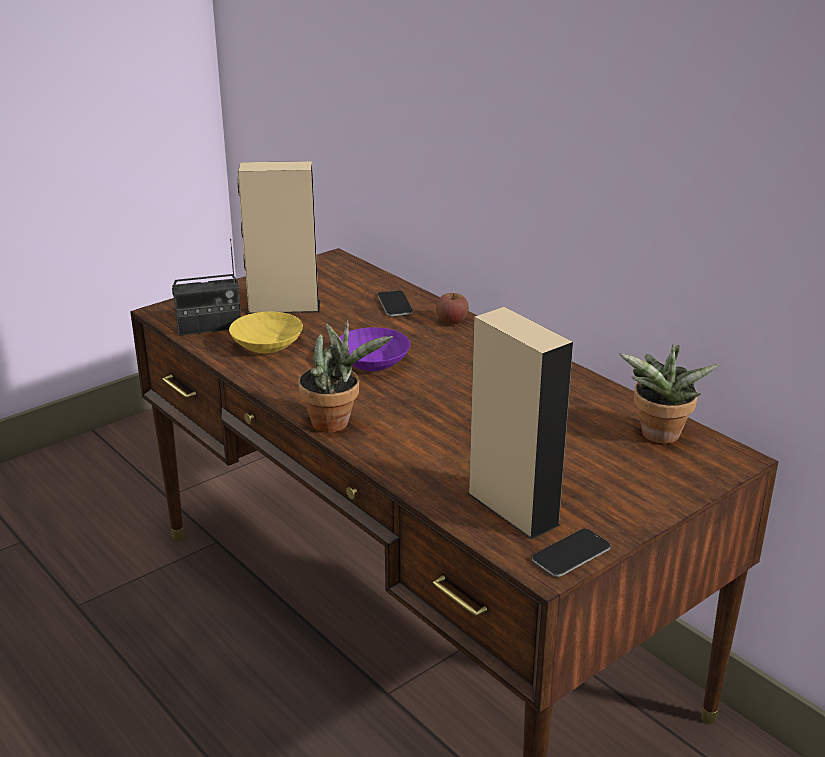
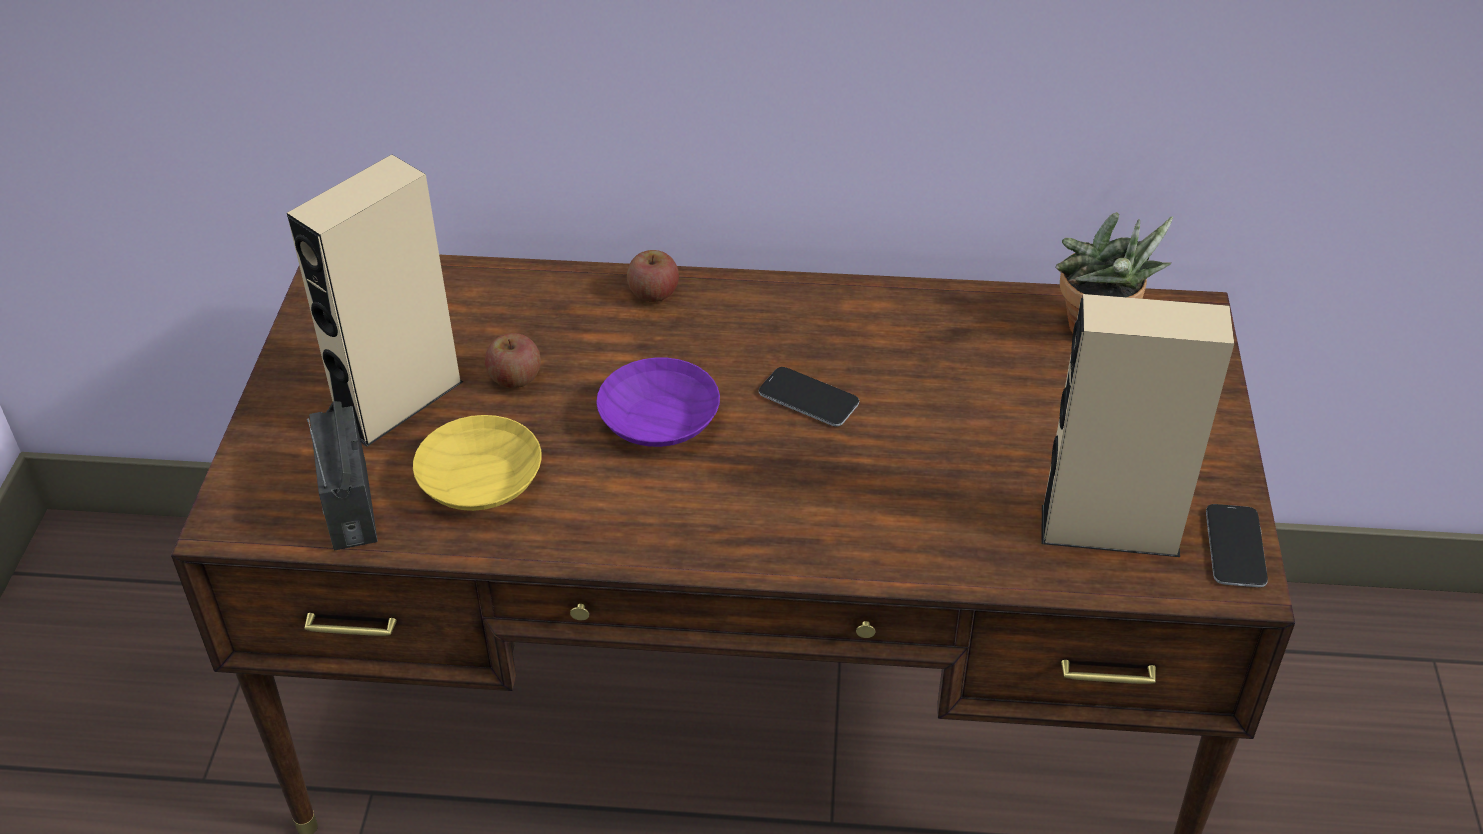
camera: 45 degrees left, 15 degrees up
radio [172,239,241,336] -> radio turned 135 degrees clockwise [307,401,378,551]
potted plant [298,320,393,433] -> none
phone [378,290,413,316] -> phone moved to [759,367,859,427]
none -> apple [485,333,541,388]

